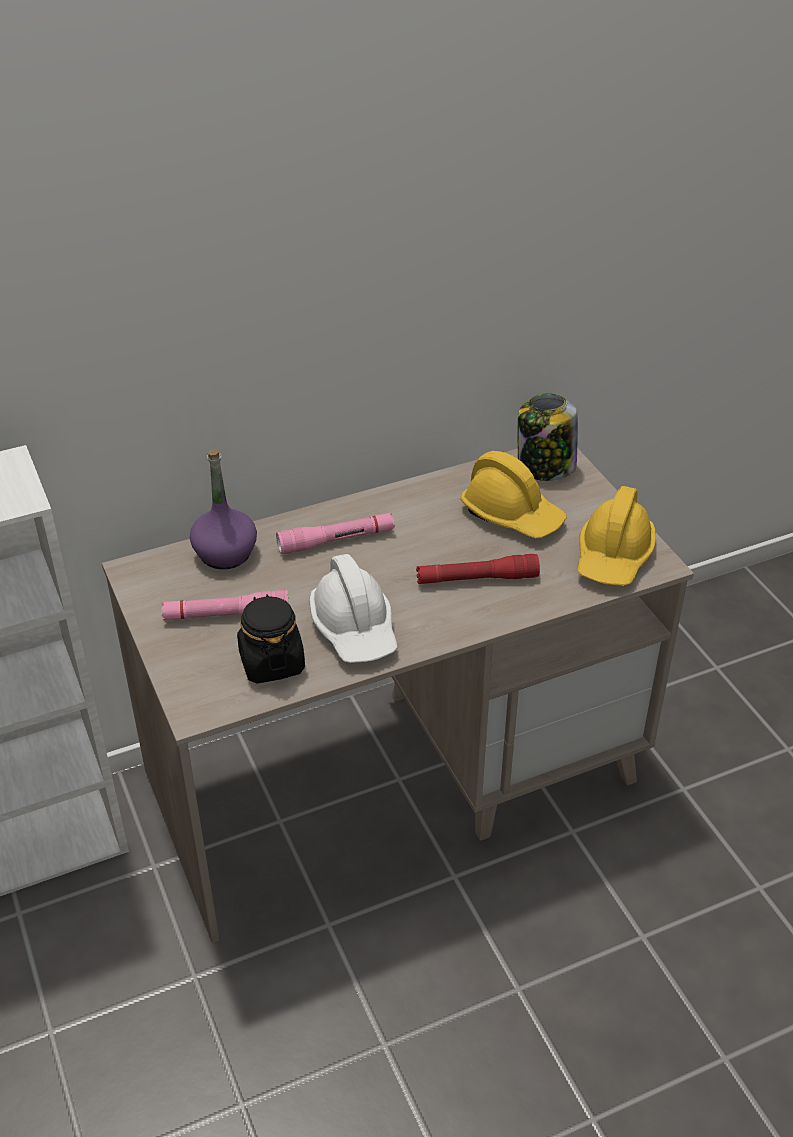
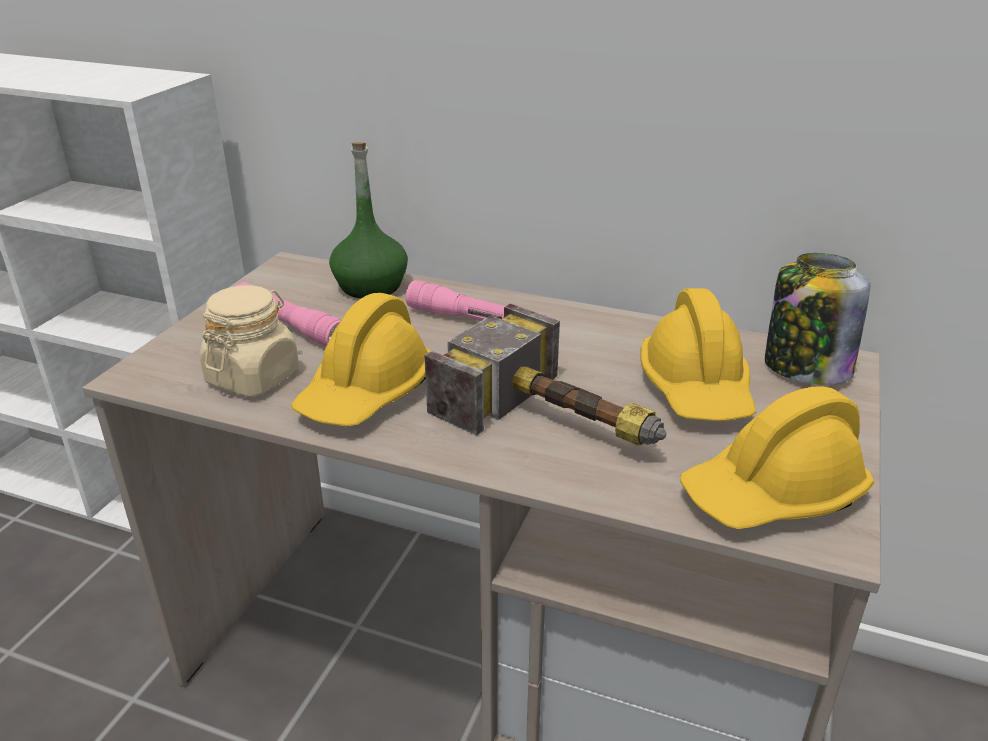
camera: 45 degrees right, 10 degrees down
purple bottle [190,449,257,569] -> green bottle [329,142,408,298]
black jar [237,594,305,683] -> beige jar [200,285,299,397]
white hard hat [309,554,398,663] -> yellow hard hat [291,293,430,426]
red flashlight [416,554,540,584] -> hammer [424,304,666,446]

